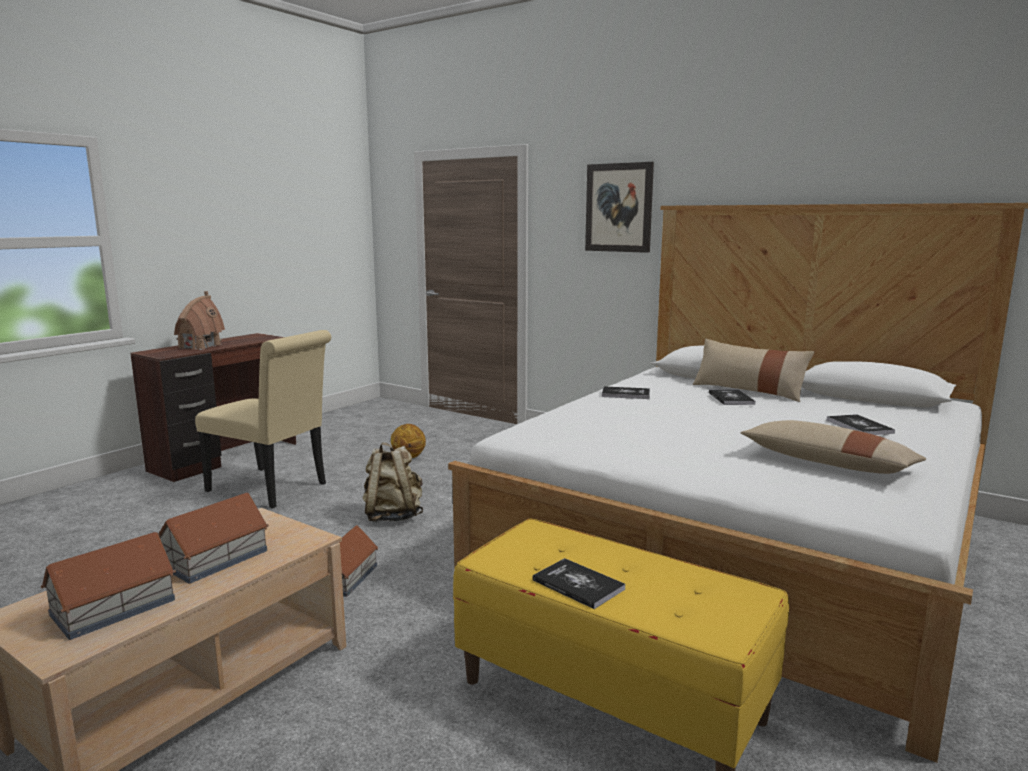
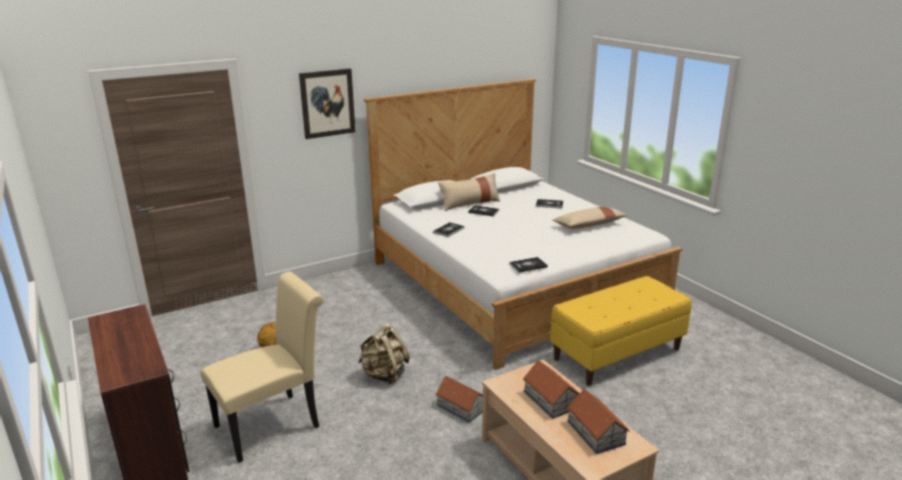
camera: 65 degrees left, 10 degrees up
toy house [174,291,225,350] -> none
book [533,558,625,609] -> book moved to [509,257,548,273]

